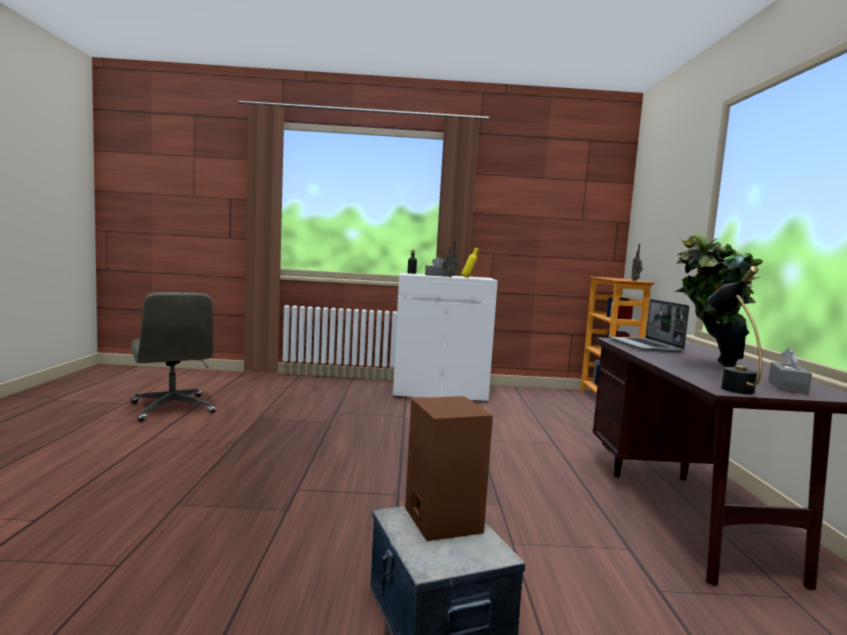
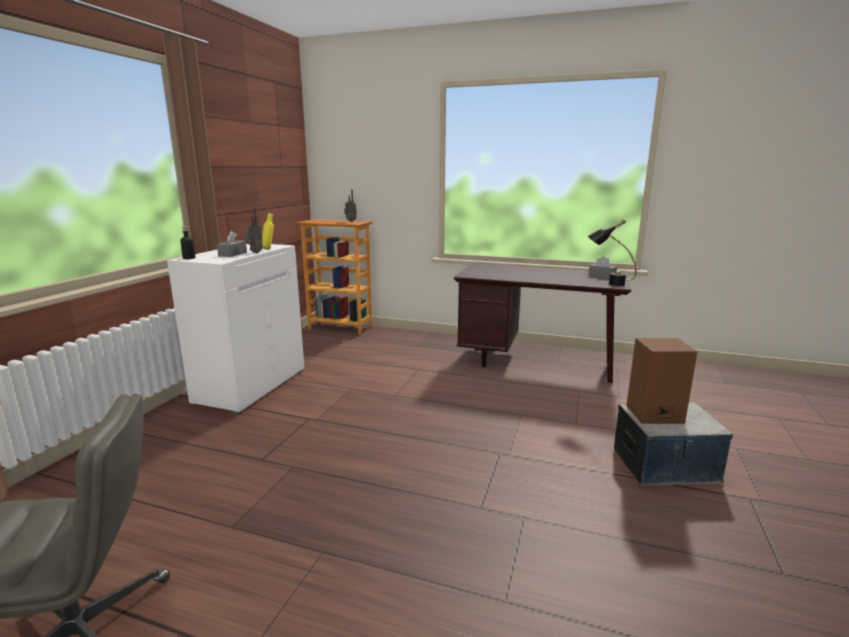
camera: 70 degrees left, 10 degrees up
laptop [609,299,689,352] -> none
potted plant [675,234,763,367] -> none

